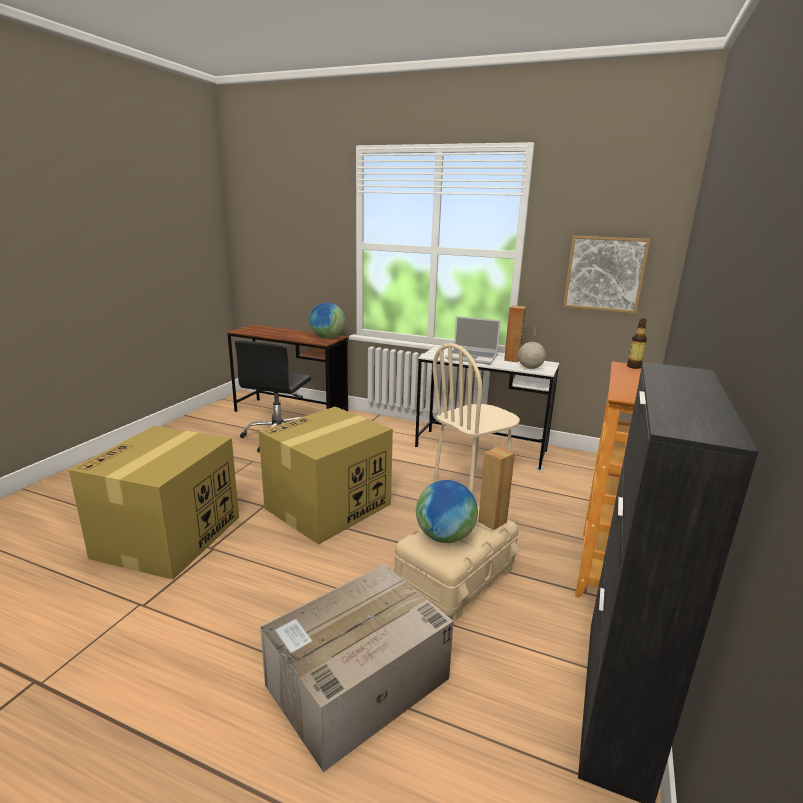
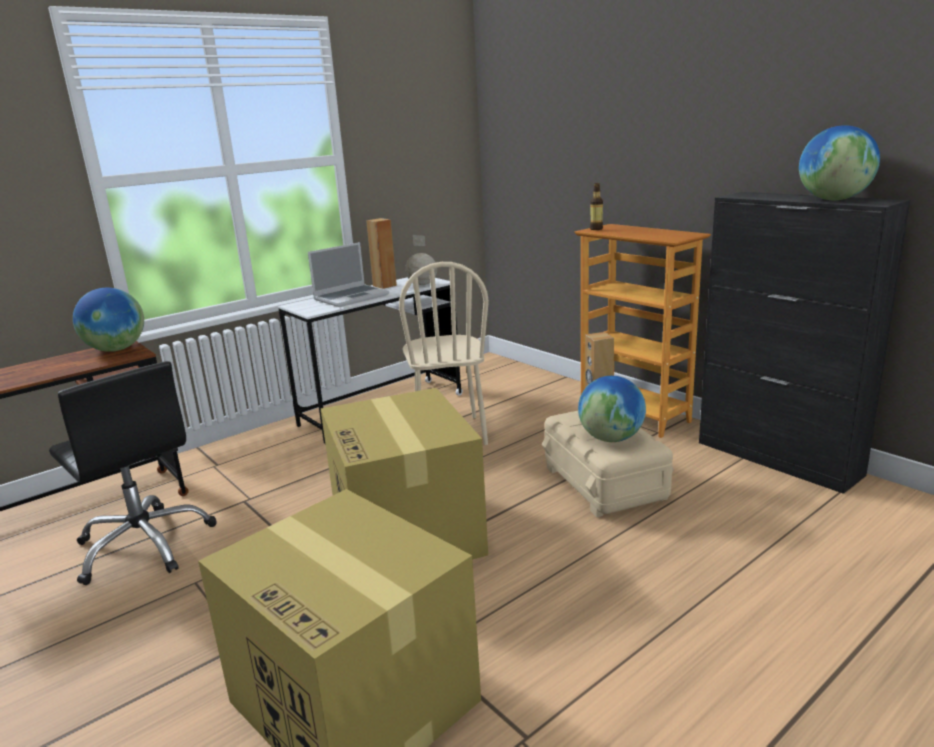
camera: 60 degrees left, 0 degrees up
cardboard box [260,564,454,772] -> none
picture [563,236,650,313] -> none
none -> globe [799,125,880,200]

